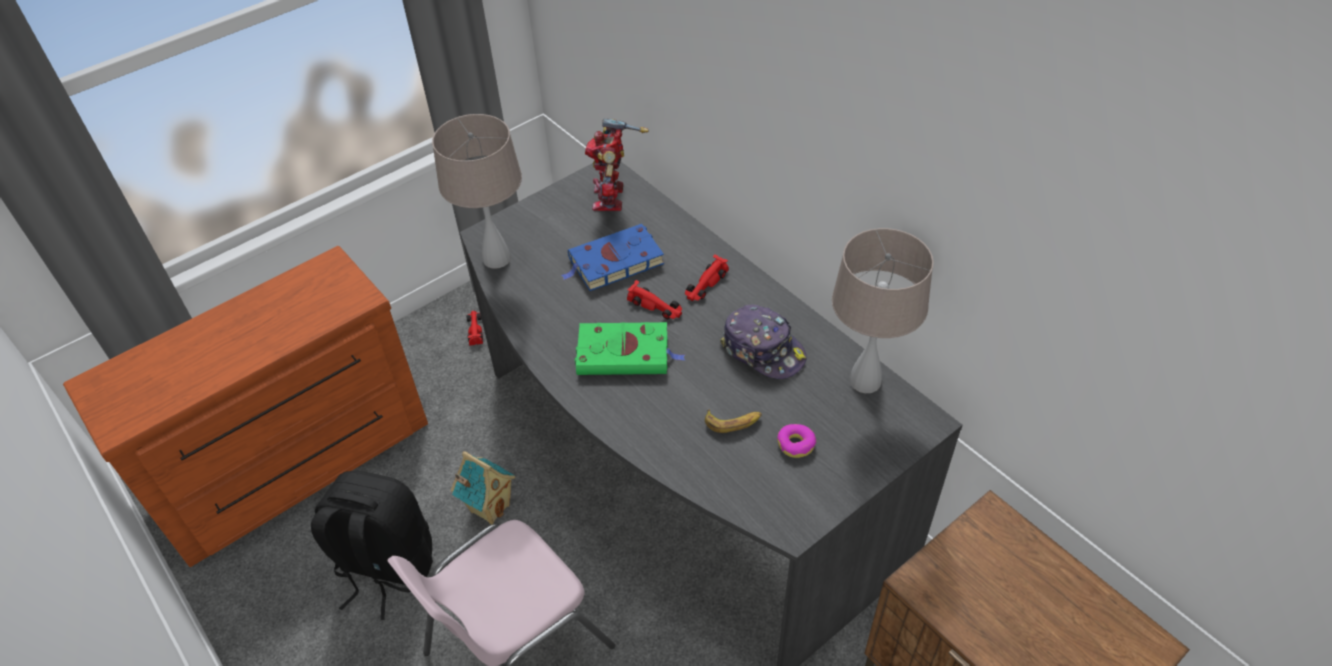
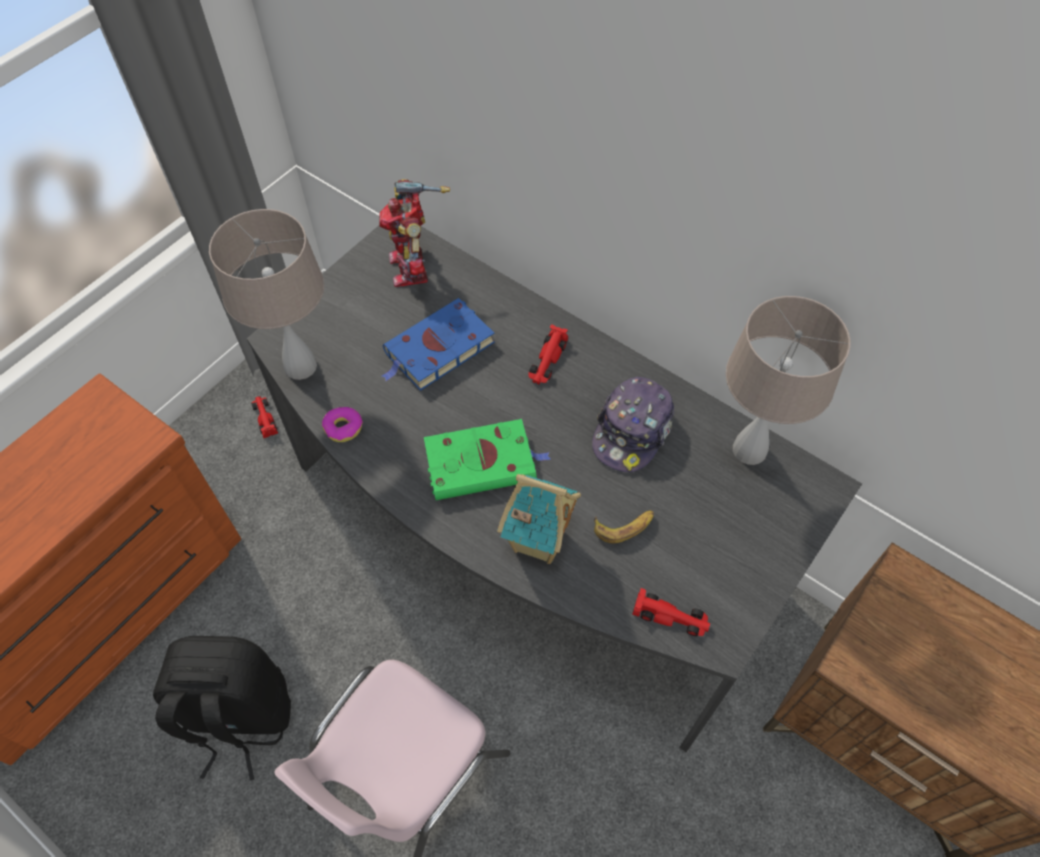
camera: 15 degrees left, 10 degrees up
toy house [451,451,515,525] -> toy house moved to [497,474,581,564]
red toy car [627,280,682,319] -> red toy car moved to [632,588,710,636]
cap [720,304,807,379] -> cap turned 90 degrees clockwise [592,377,674,472]
donut [777,424,816,458] -> donut moved to [322,407,363,442]

